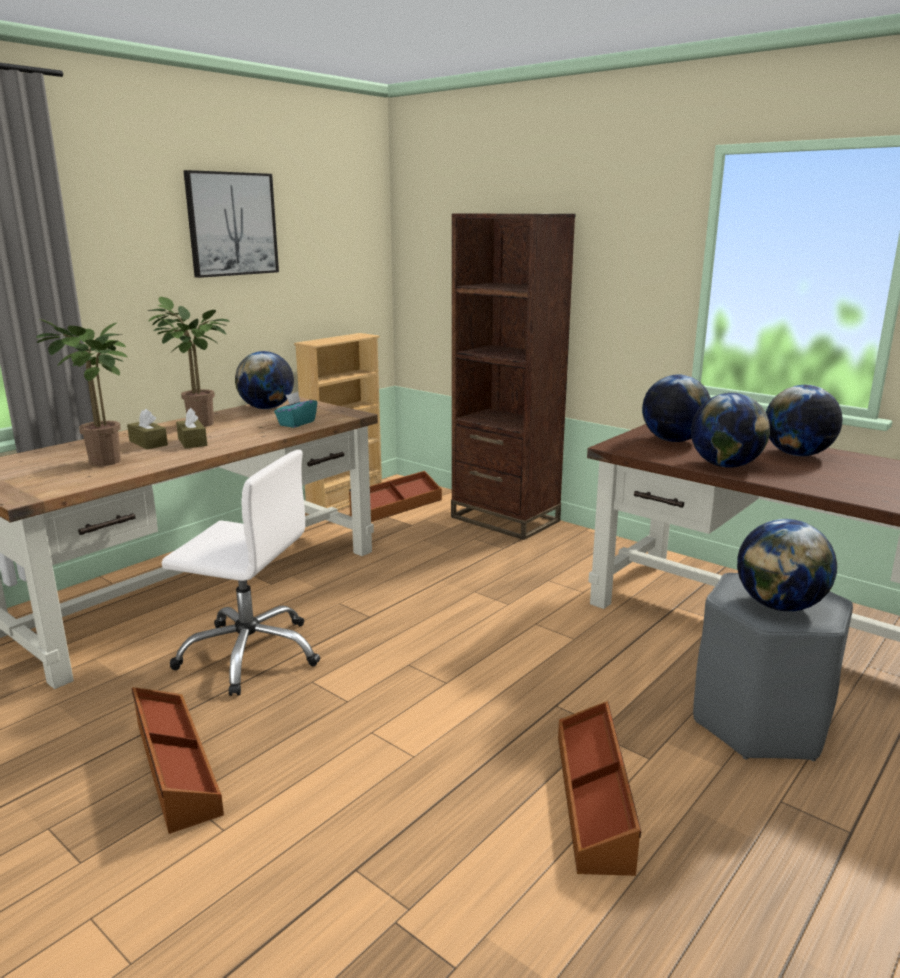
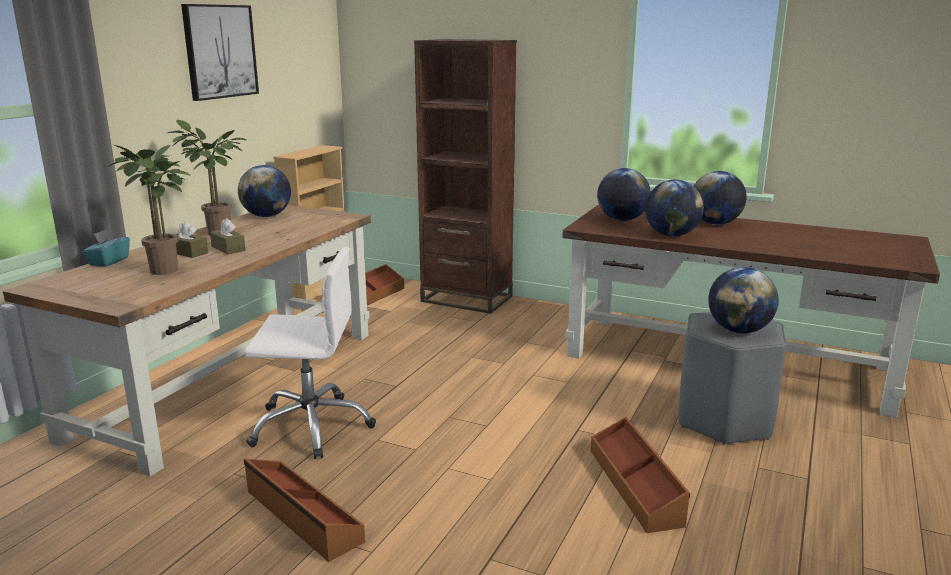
camera: 15 degrees left, 0 degrees up
turquoise tissue box [274,392,317,428] -> turquoise tissue box moved to [82,229,130,267]

